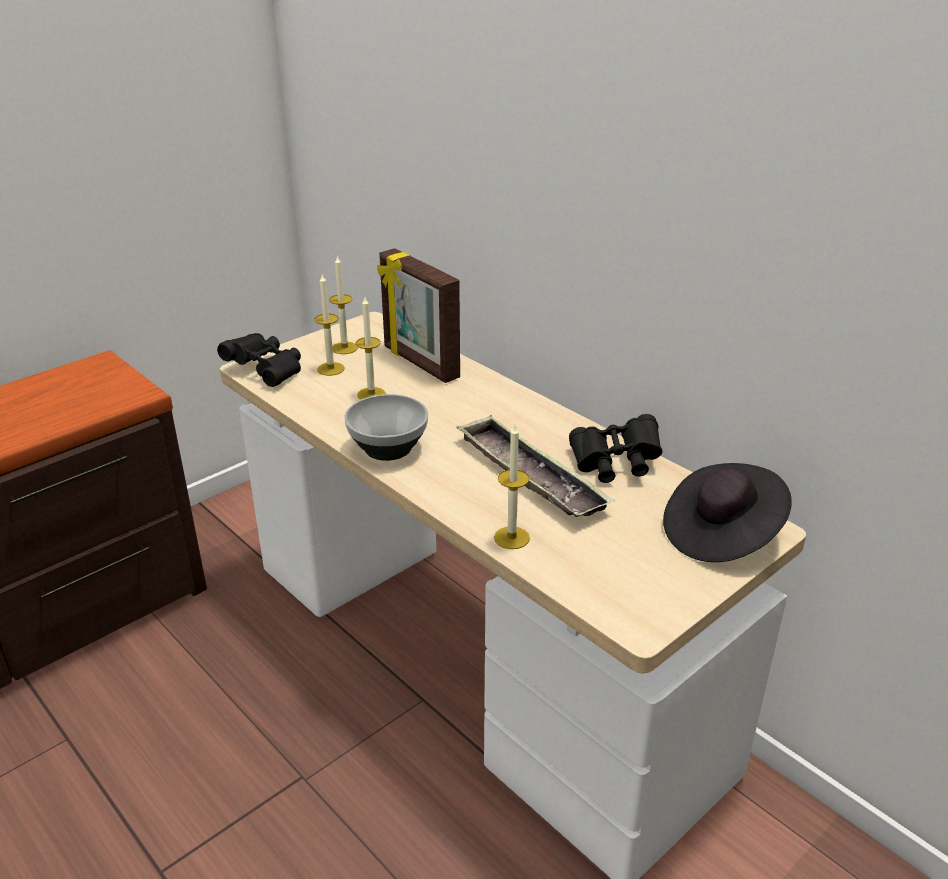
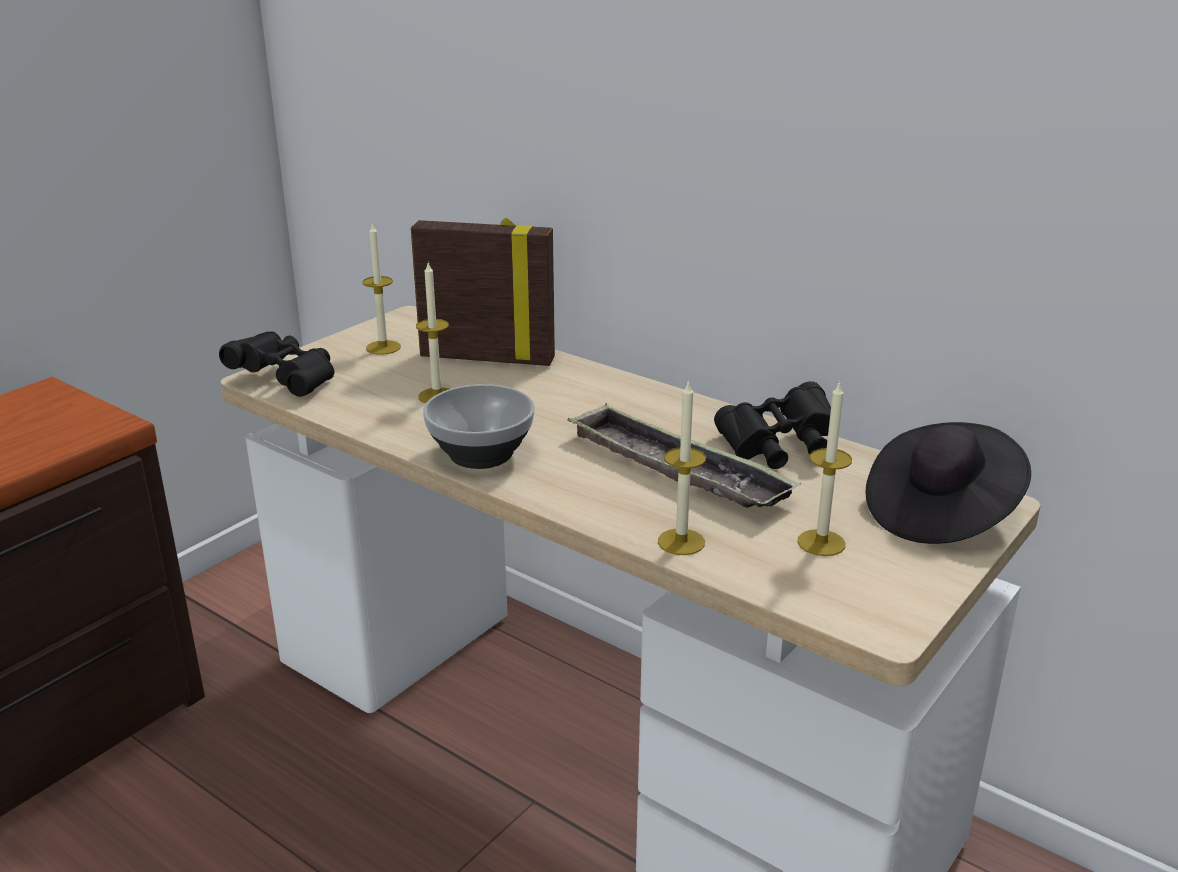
camera: 10 degrees left, 5 degrees down
candle [314,275,345,376] -> candle moved to [797,381,852,556]
picture frame [377,248,460,383] -> picture frame turned 150 degrees clockwise [411,218,555,366]

